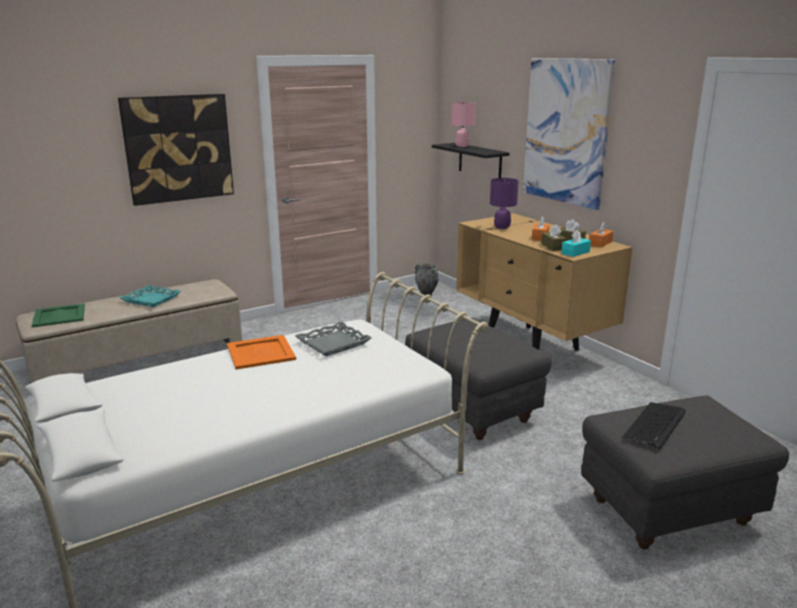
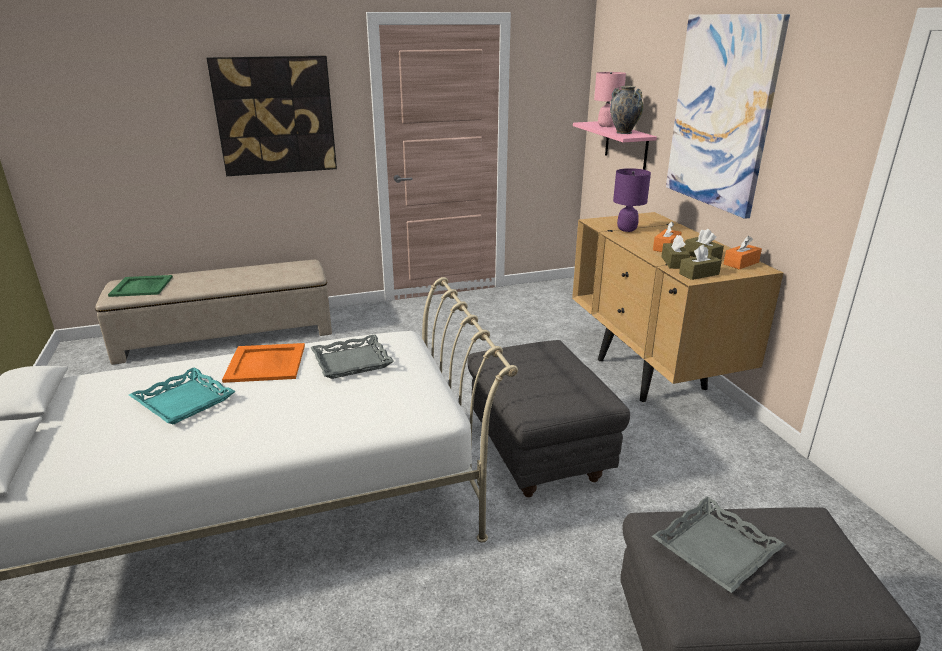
camera: 15 degrees right, 5 degrees up
turquoise tray [120,285,181,307] -> turquoise tray moved to [129,367,235,425]
vase [415,263,439,296] -> vase moved to [610,86,643,134]
black shelf [432,143,509,178] -> pink shelf [573,121,657,170]
turquoise tissue box [561,230,591,257] -> brown tissue box [679,245,722,280]
keyboard [623,402,686,449] -> grey tray [652,496,786,593]

